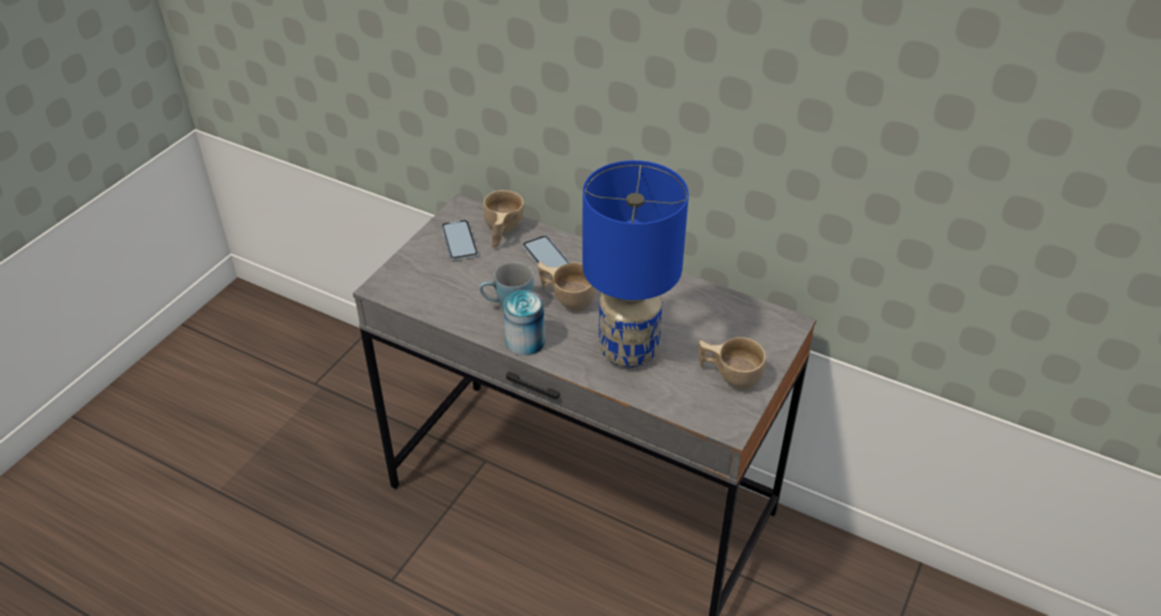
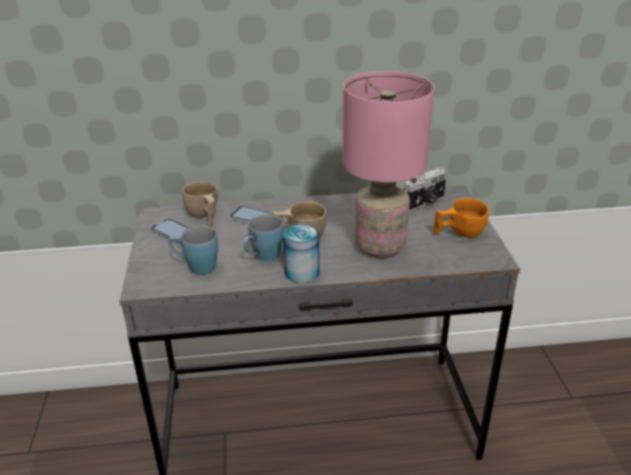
camera: 35 degrees left, 10 degrees down
blue table lamp [583,160,689,368] -> pink table lamp [342,71,434,258]
beige cup [699,337,766,390] -> orange cup [433,198,489,238]
none -> blue mug [168,226,218,274]
none -> camera [404,168,446,212]

